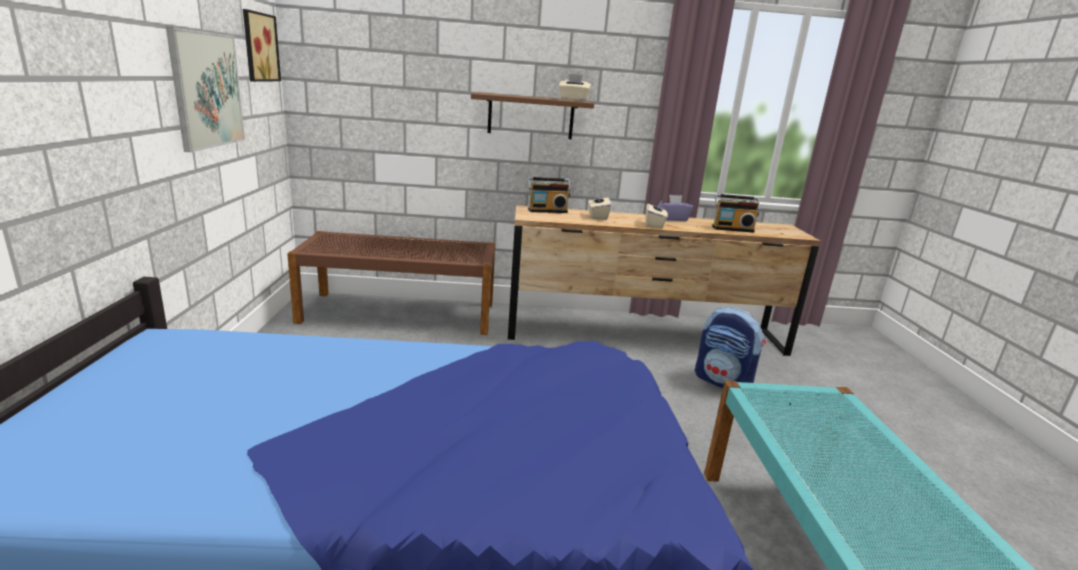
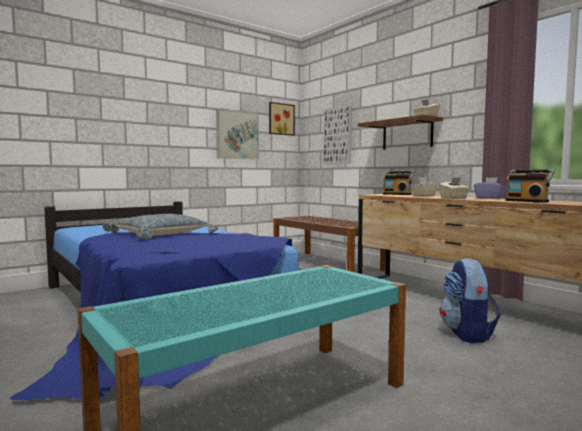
camera: 55 degrees right, 15 degrees down
none -> pillow [103,214,218,240]
none -> picture [323,105,352,165]

